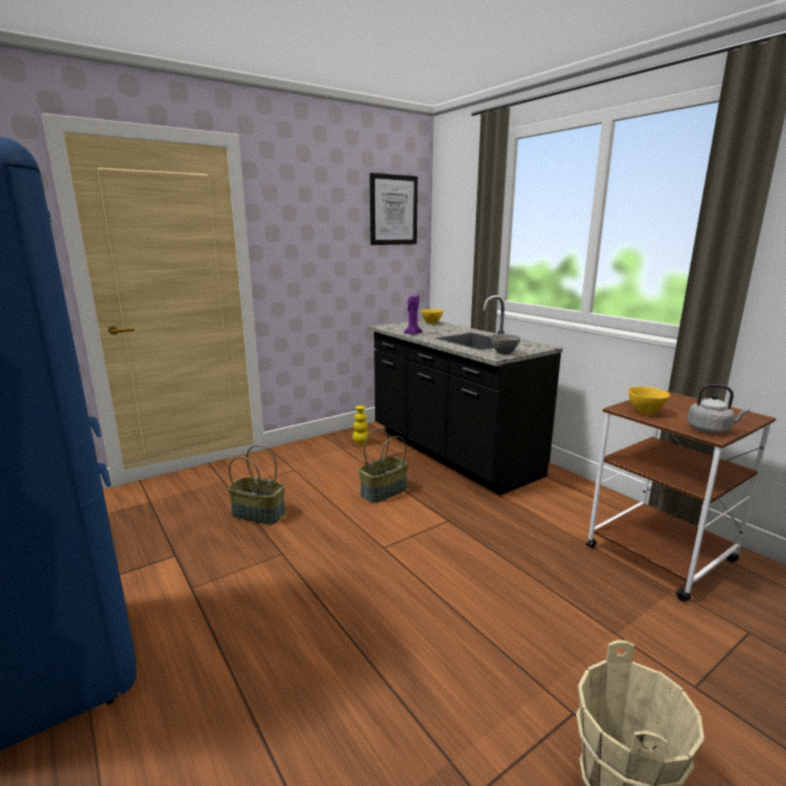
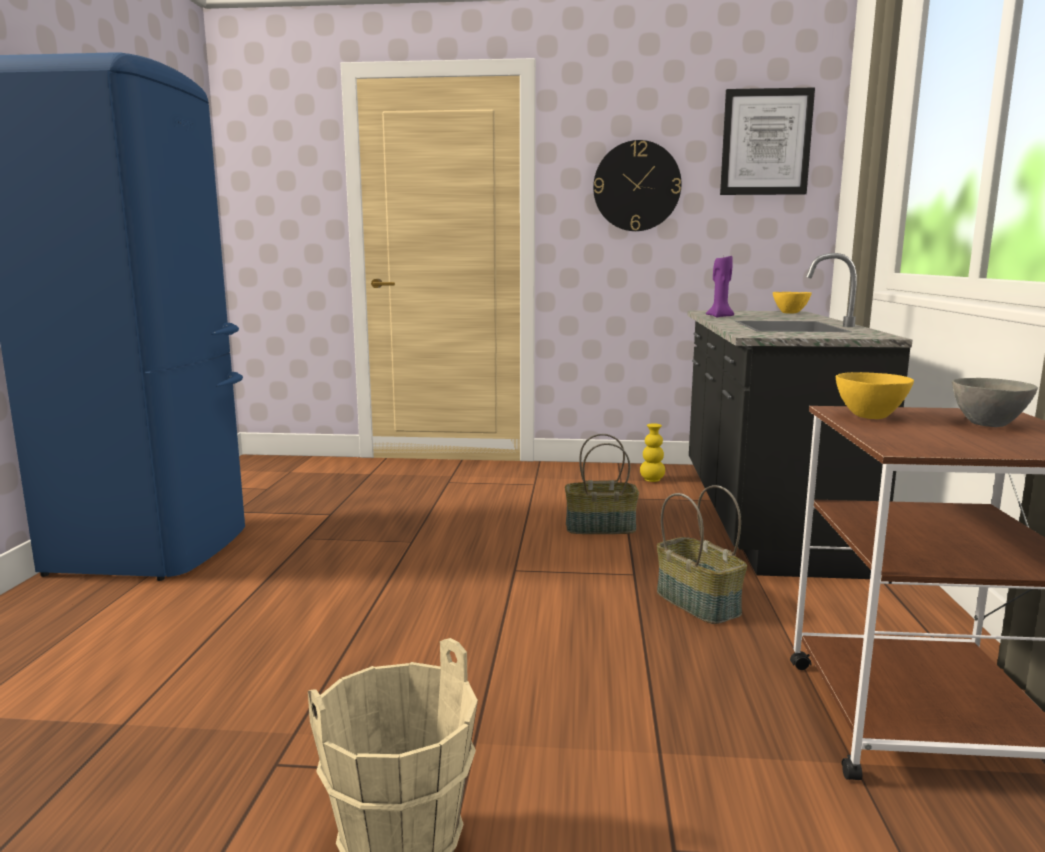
camera: 40 degrees right, 5 degrees down
basket [227,445,285,525] -> basket moved to [657,485,747,624]
grey bowl [490,334,521,355] -> grey bowl moved to [952,378,1038,427]
grey kettle [687,384,750,433] -> none
none -> wall clock [593,140,681,231]

